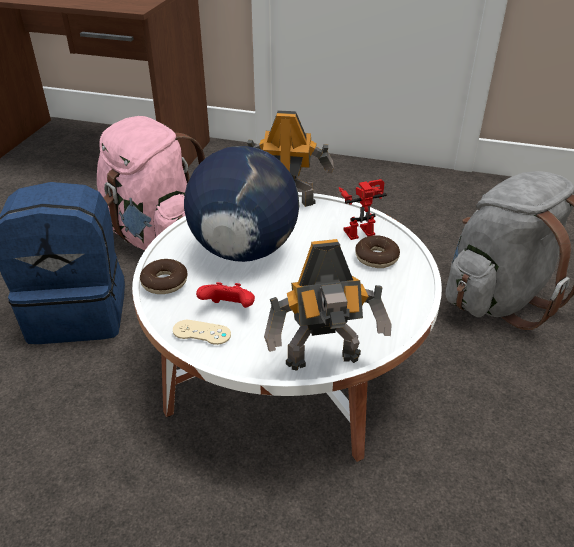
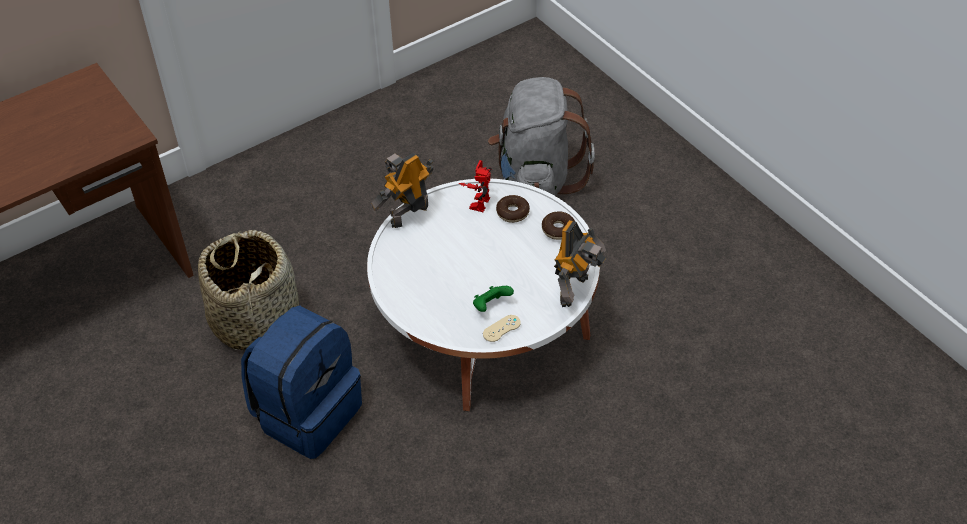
camera: 50 degrees left, 10 degrees up
pink backpack [97,116,205,250] -> basket [198,230,299,350]
donut [140,259,188,294] -> donut moved to [542,211,575,240]
globe [184,146,299,262] -> none
red game controller [196,282,255,308] -> green game controller [473,286,514,312]

